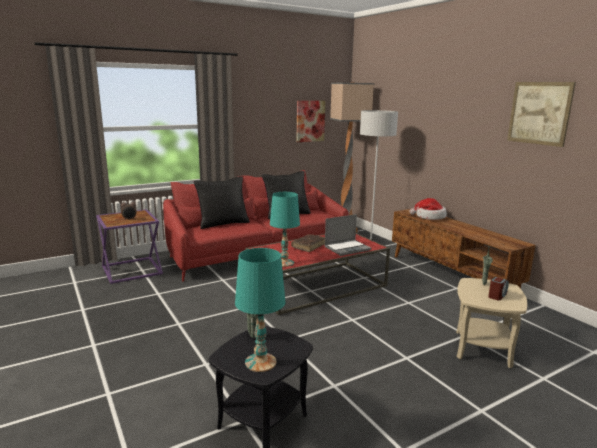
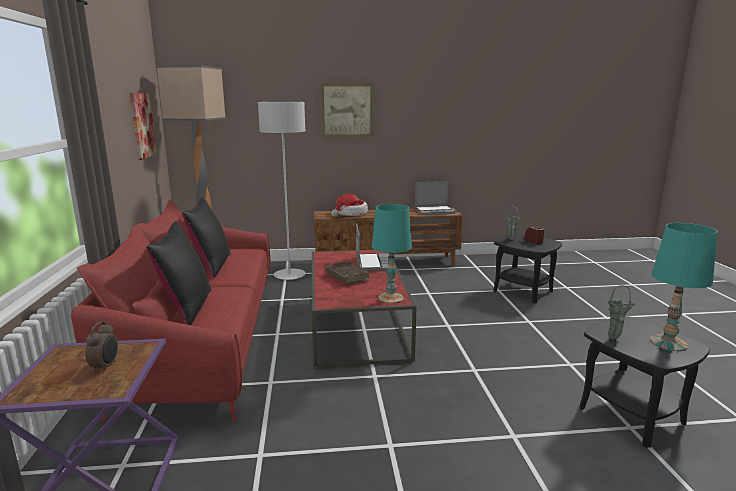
camera: 65 degrees left, 0 degrees up
beige side table [456,278,528,368] -> black side table [493,233,562,304]
picture [507,82,576,147] -> picture moved to [320,83,374,138]
none -> laptop [415,181,456,215]

